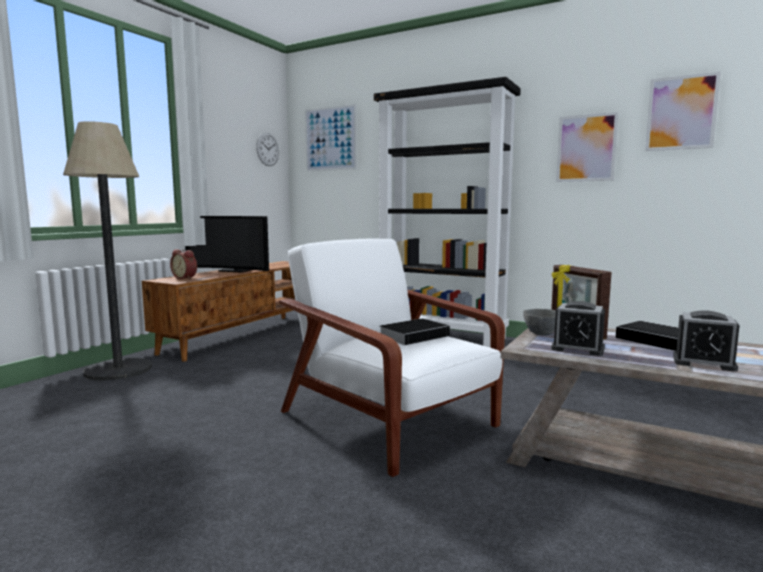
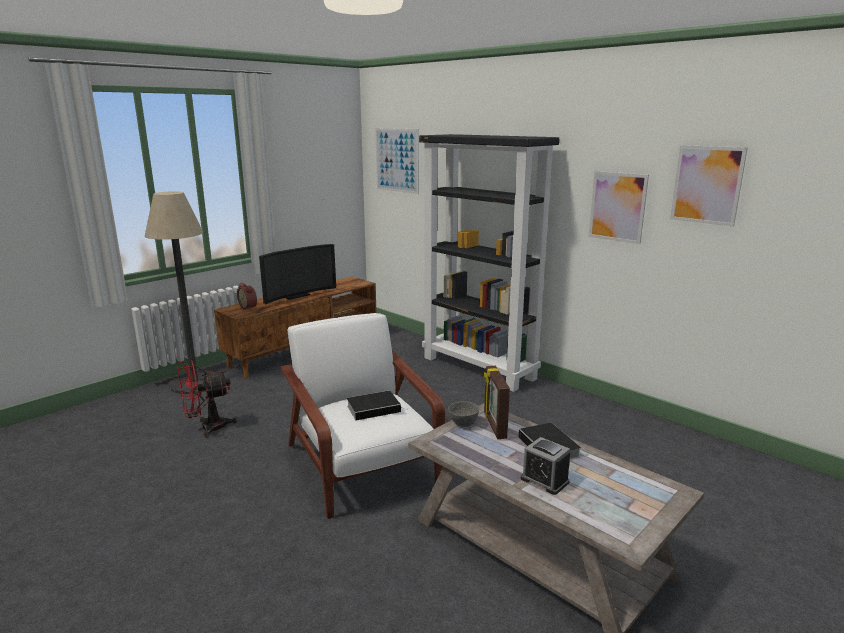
camera: 15 degrees right, 10 degrees up
television [185,216,269,273] -> television turned 75 degrees counterclockwise [259,244,336,304]
wall clock [256,132,279,166] -> none
alarm clock [551,301,605,356] -> none
none -> red fan [177,360,237,438]

